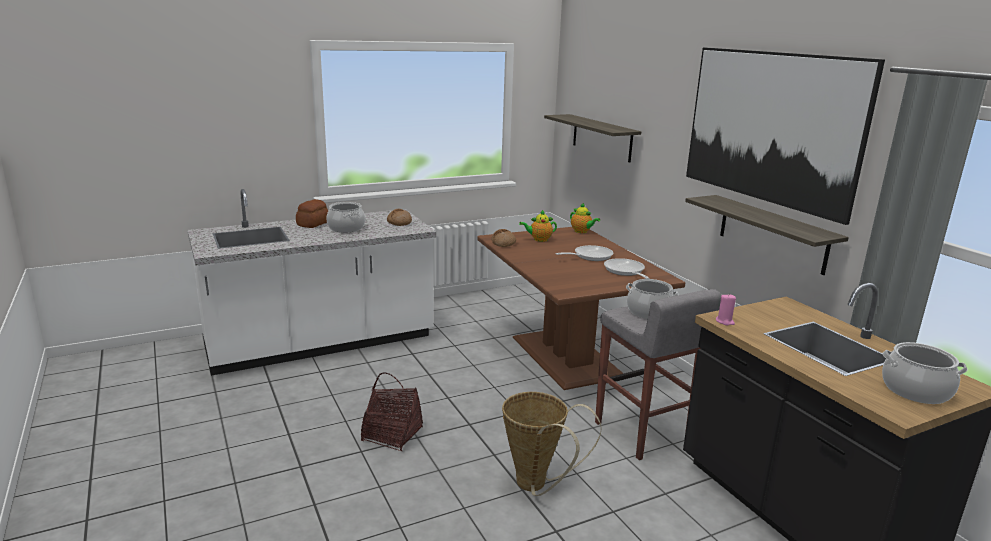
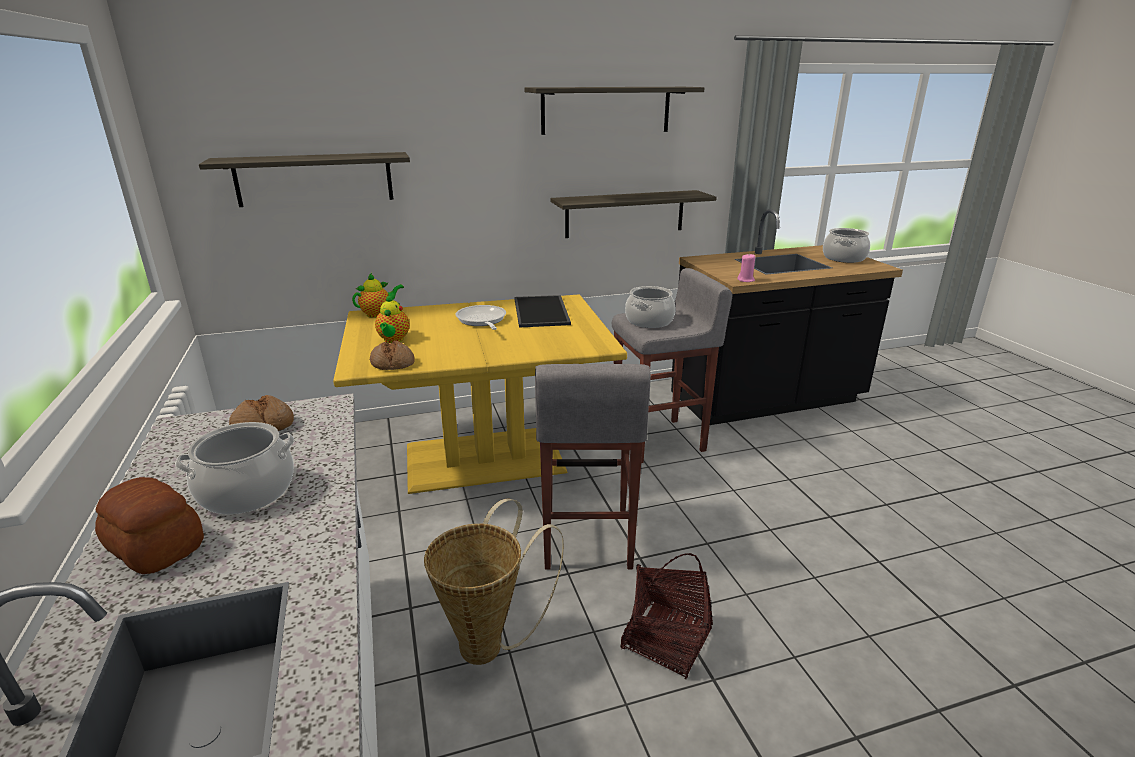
camera: 80 degrees left, 5 degrees up
brown dining table [477,227,685,390] -> yellow dining table [333,295,627,494]
basket [502,392,601,496] -> basket moved to [424,499,564,665]
frying pan [604,258,650,279] -> tray [514,295,571,327]
picture [686,48,885,225] -> shelf [524,87,704,135]
none -> grey stool [535,364,651,570]

